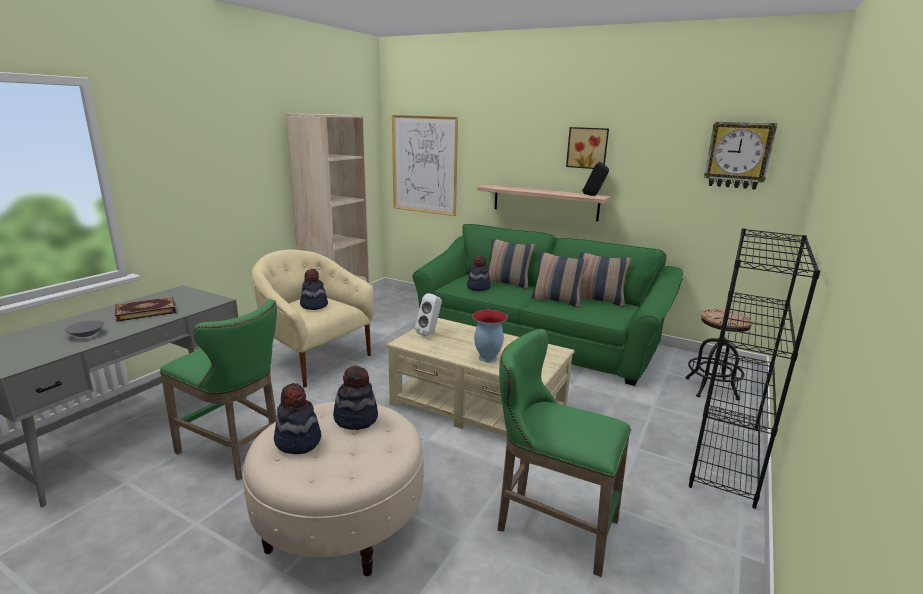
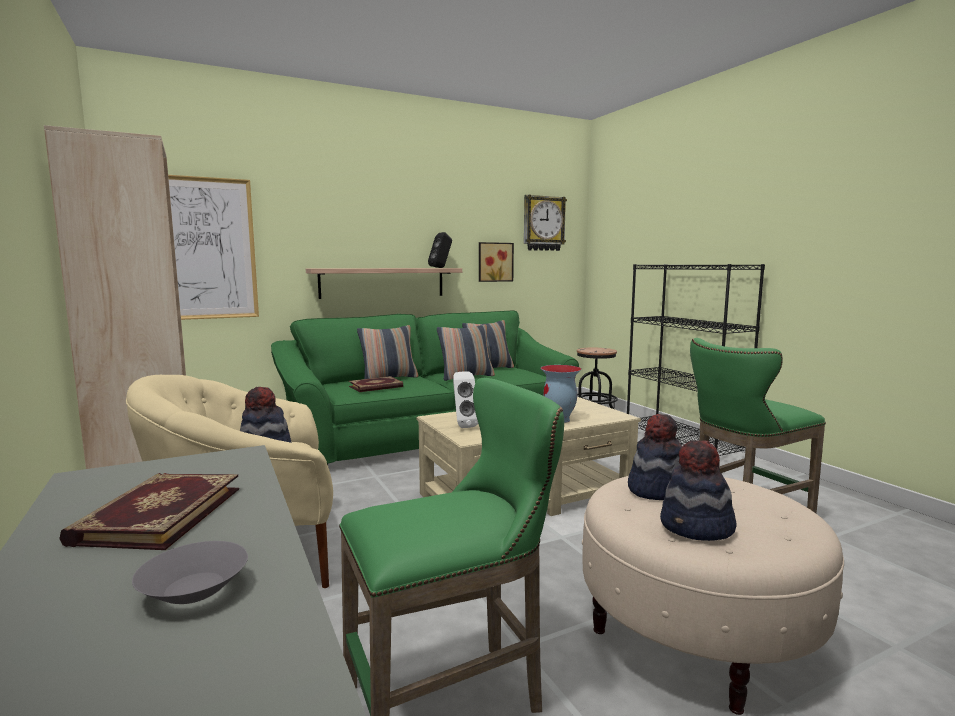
camera: 55 degrees left, 10 degrees down
hat [467,256,491,291] -> book [349,376,403,392]
picture [566,127,609,169] -> picture moved to [479,242,514,282]

